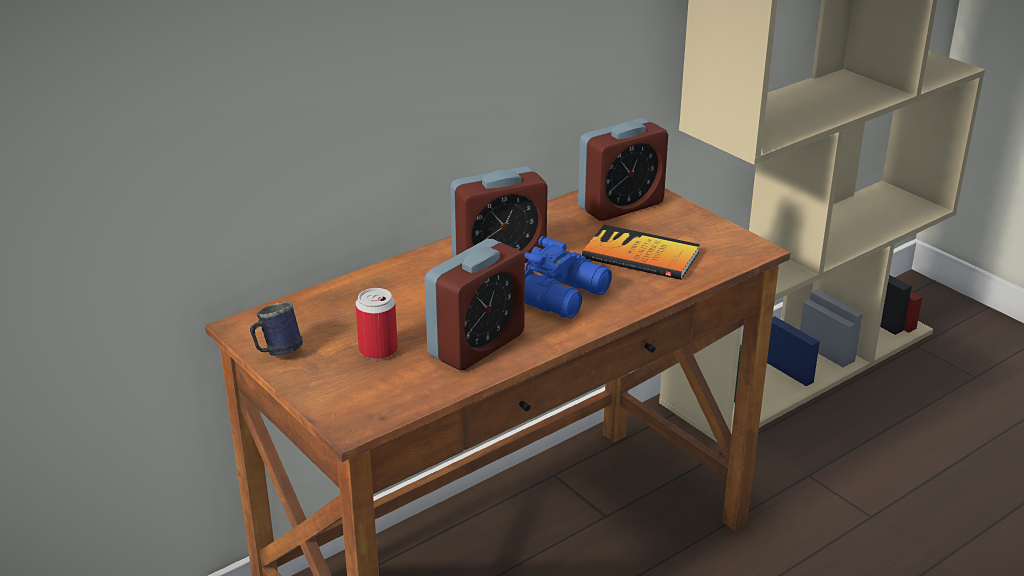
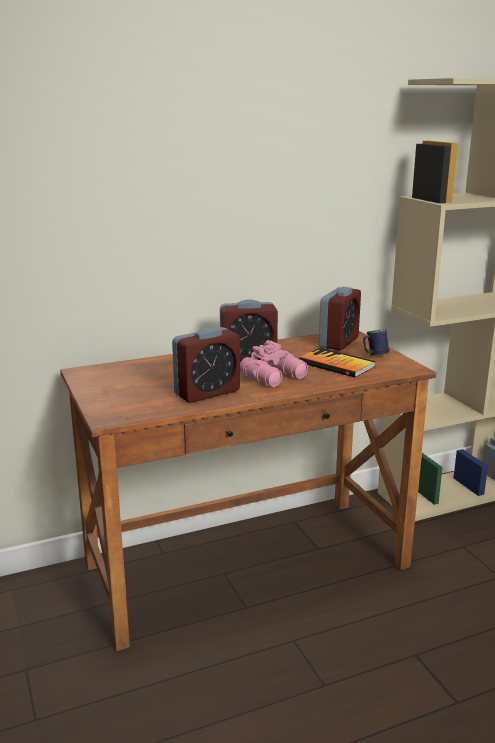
camera: 15 degrees right, 10 degrees down
blue mug [250,302,303,356] -> blue mug moved to [363,329,389,356]
can [355,288,398,360] -> none
blue binoculars [524,236,612,318] -> pink binoculars [240,340,308,387]
alarm clock [578,118,668,221] -> alarm clock turned 45 degrees counterclockwise [319,287,361,351]

